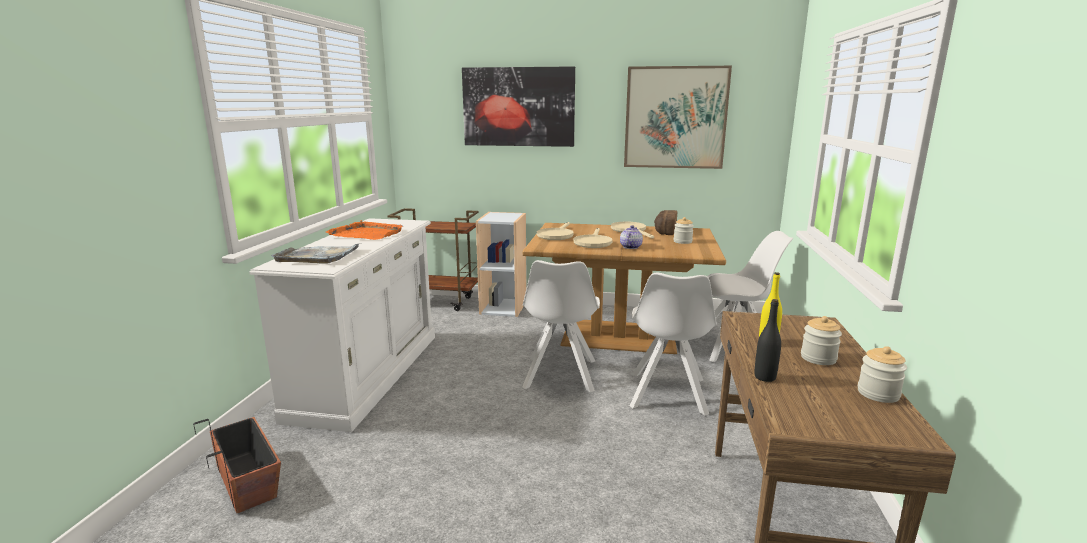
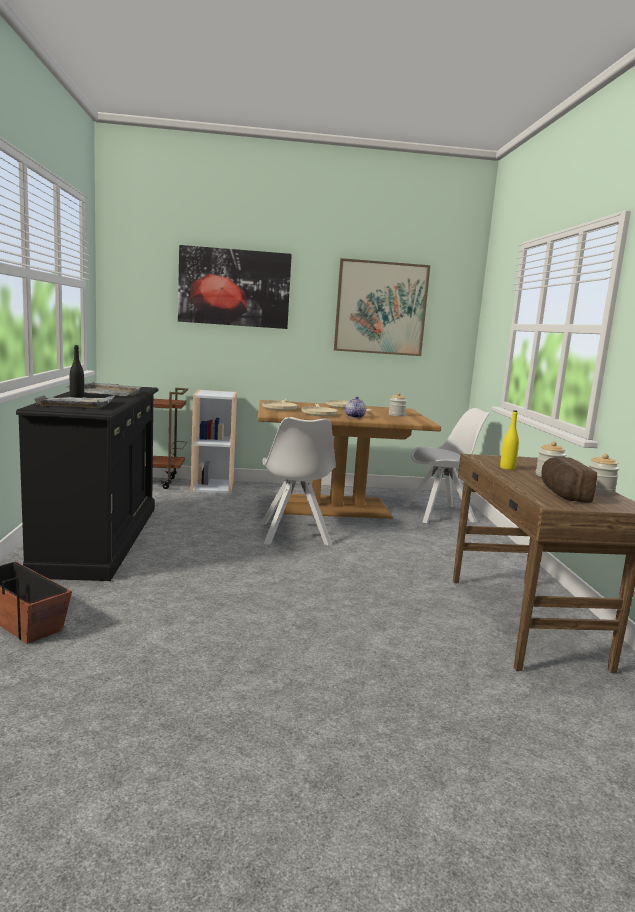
camera: 15 degrees left, 5 degrees down
white cabinet [250,218,435,432] -> black cabinet [16,387,159,581]
orange tray [326,220,403,240] -> grey tray [66,381,142,396]
white chair [630,273,717,415] -> none
bread [654,210,677,235] -> bread moved to [542,457,597,503]
black bottle [754,299,781,382] -> black bottle moved to [70,345,84,398]

